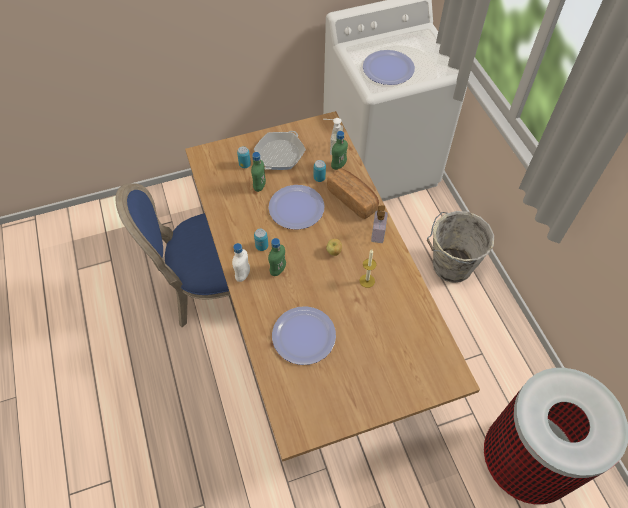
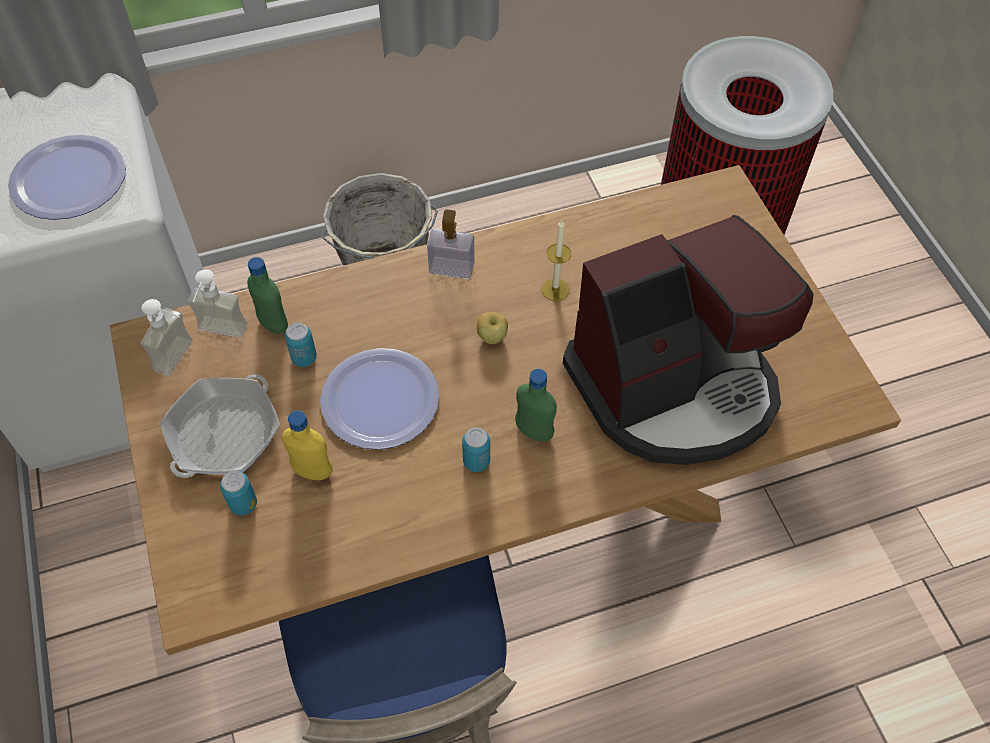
camera: 90 degrees left, 0 degrees up
white bottle [232,243,250,282] -> none
green bottle [251,152,266,192] -> yellow bottle [282,410,332,480]
frying pan [254,131,306,170] -> frying pan turned 90 degrees clockwise [160,374,280,478]
plate [272,306,336,365] -> coffee machine [563,215,813,465]
bread [327,169,379,219] -> none
none -> soap dispenser [141,299,193,376]

